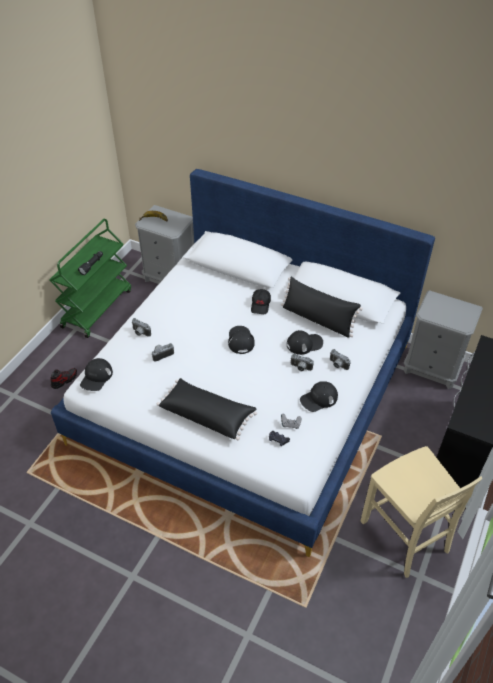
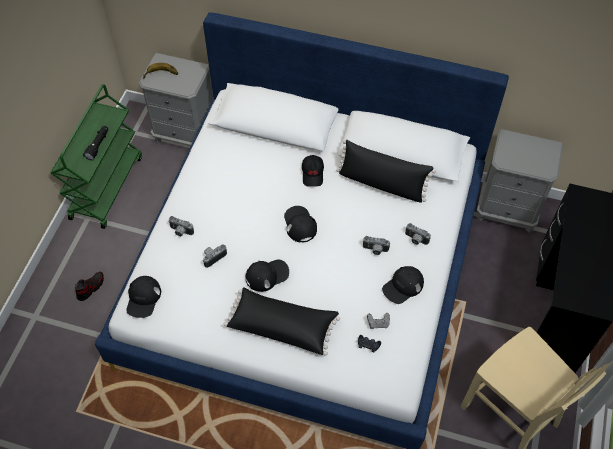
camera: 10 degrees left, 10 degrees up
black cap [287,330,323,355] -> black cap moved to [245,260,289,292]

